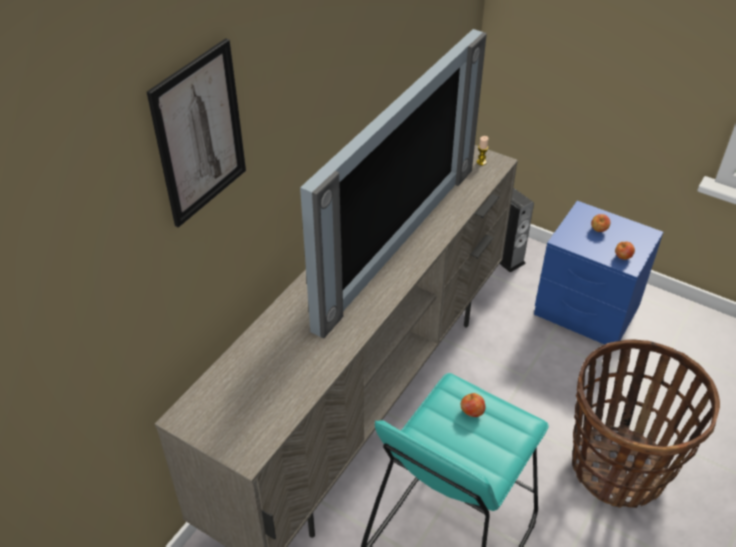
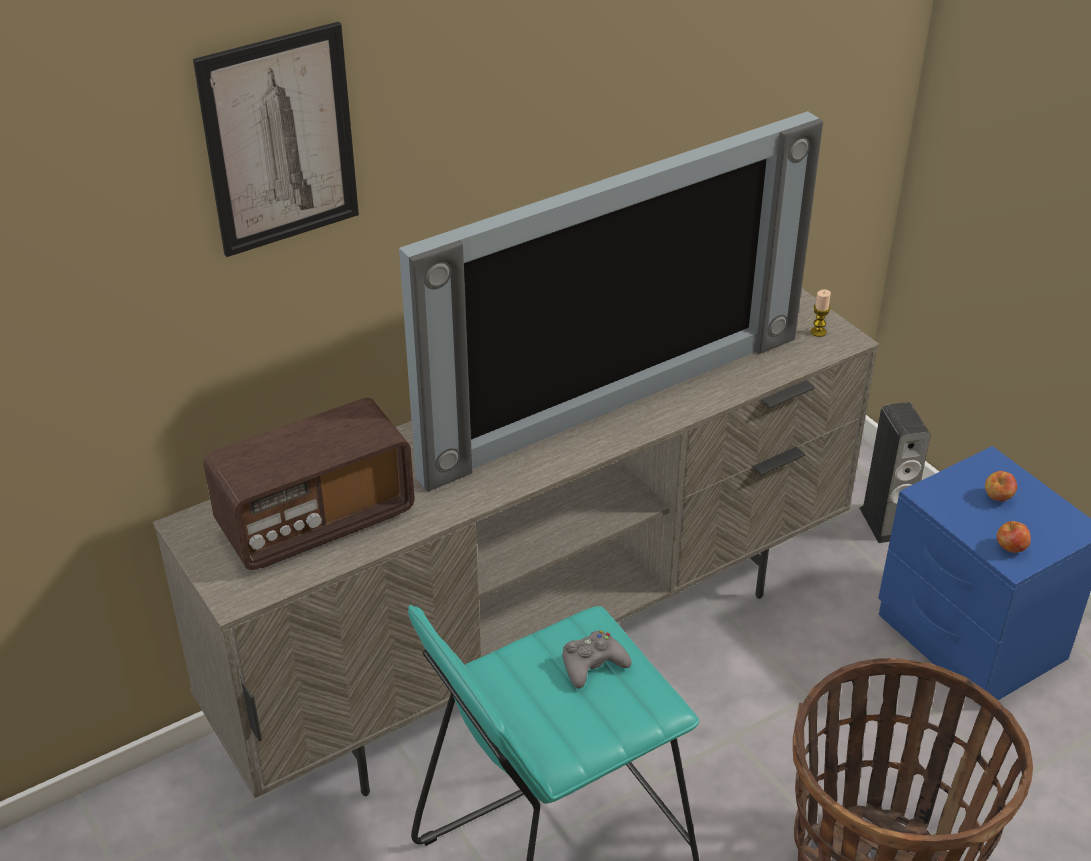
camera: 25 degrees right, 5 degrees down
apple [461,393,486,417] -> grey game controller [562,631,631,689]
none -> radio [204,398,415,570]

